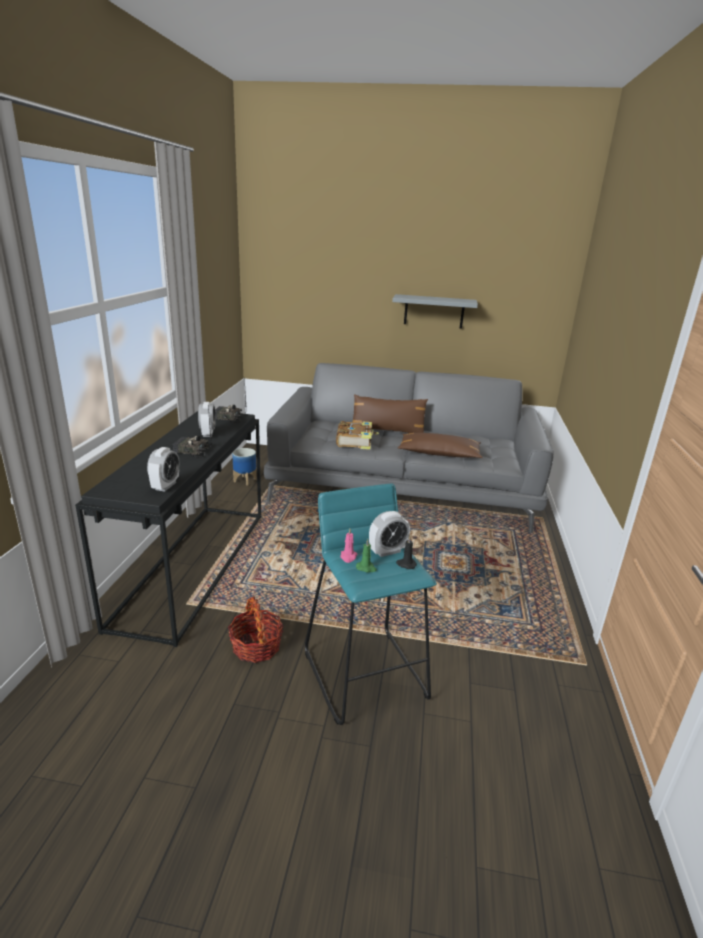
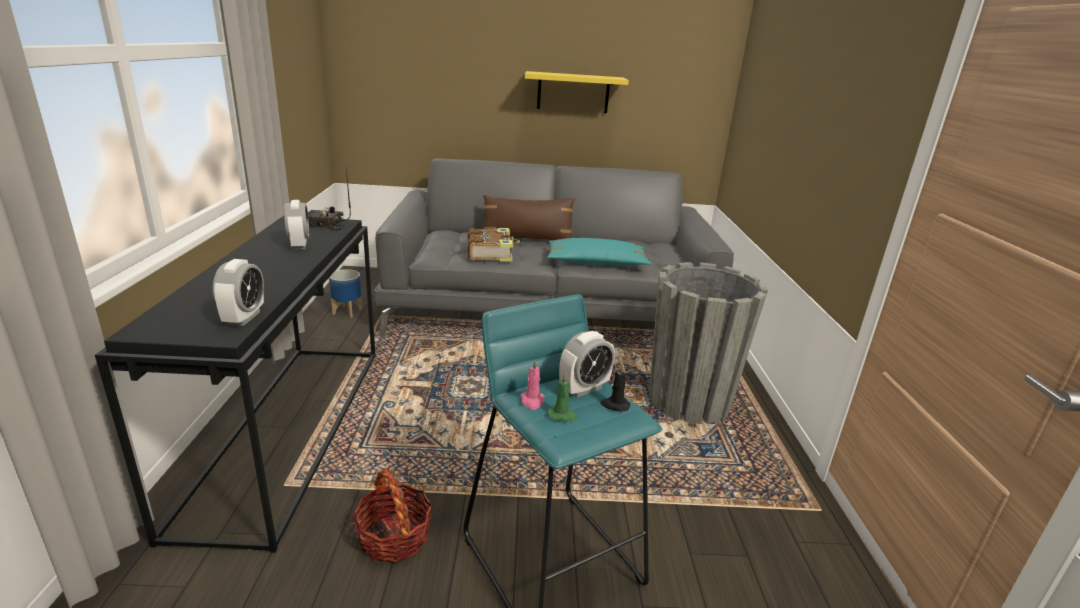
camera: 10 degrees left, 0 degrees up
radio [173,405,212,458] -> none
grey shelf [392,294,478,329] -> yellow shelf [525,71,629,113]
brown pillow [398,433,483,458] -> turquoise pillow [547,238,652,266]
none -> grey planter [649,262,768,424]

